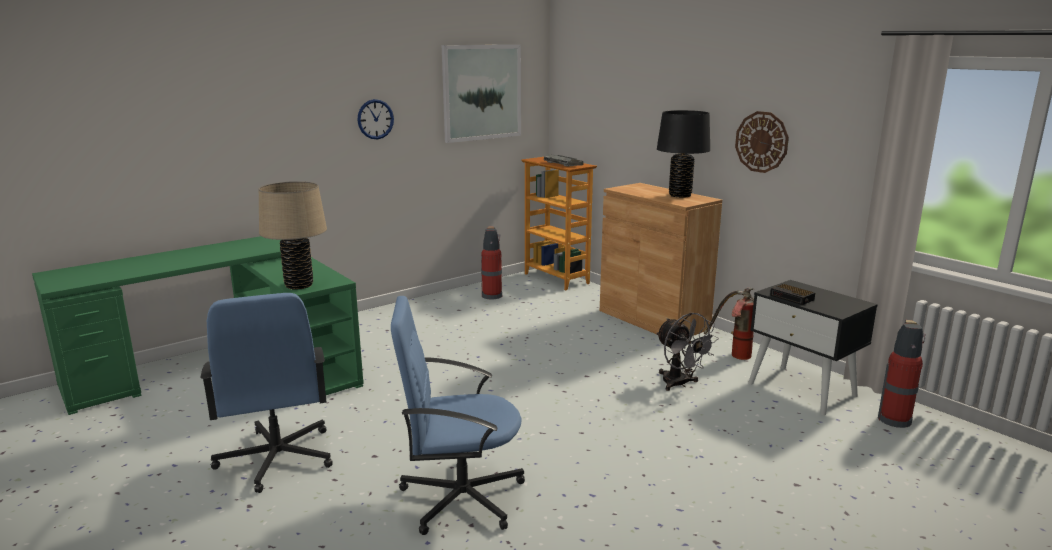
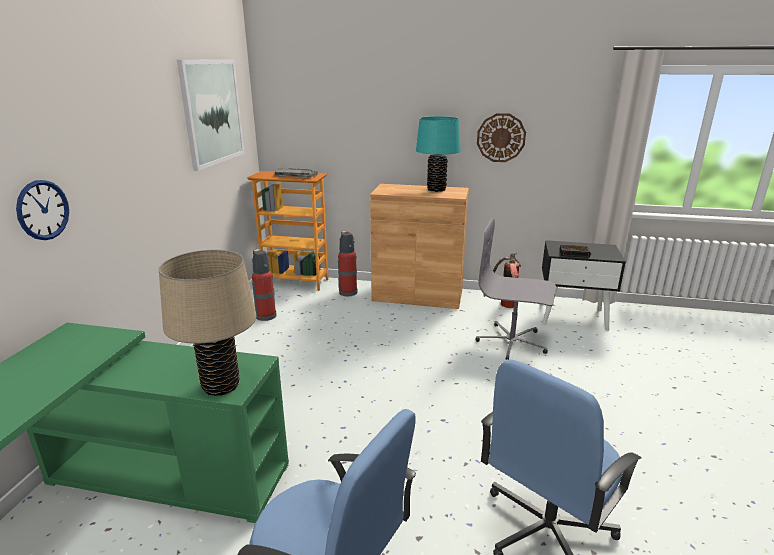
camera: 40 degrees left, 5 degrees up
wall clock [357,99,394,139] -> wall clock moved to [16,180,69,240]
grey fan [656,312,719,391] -> grey office chair [476,218,556,360]
black table lamp [657,110,710,198] -> turquoise table lamp [416,116,461,192]
fire extinguisher [878,320,926,428] -> fire extinguisher moved to [338,231,358,296]

